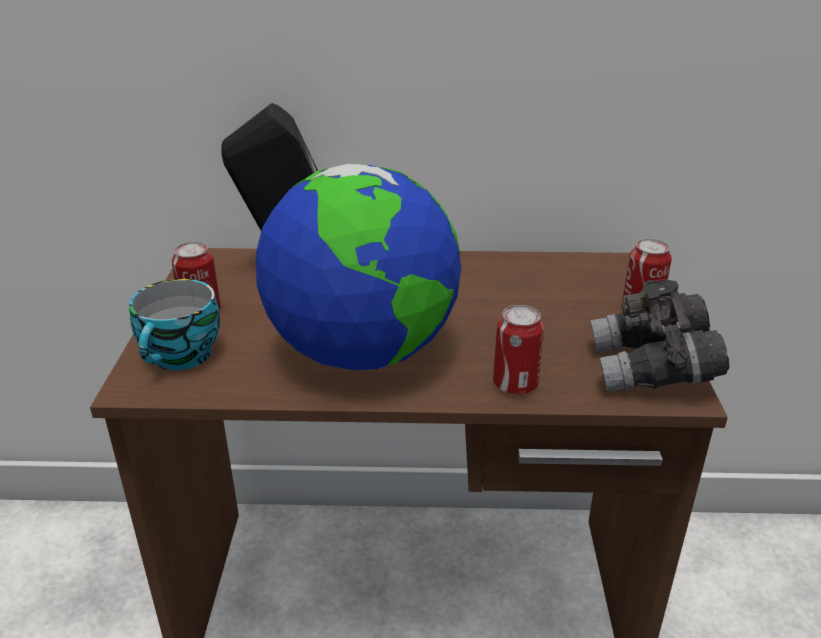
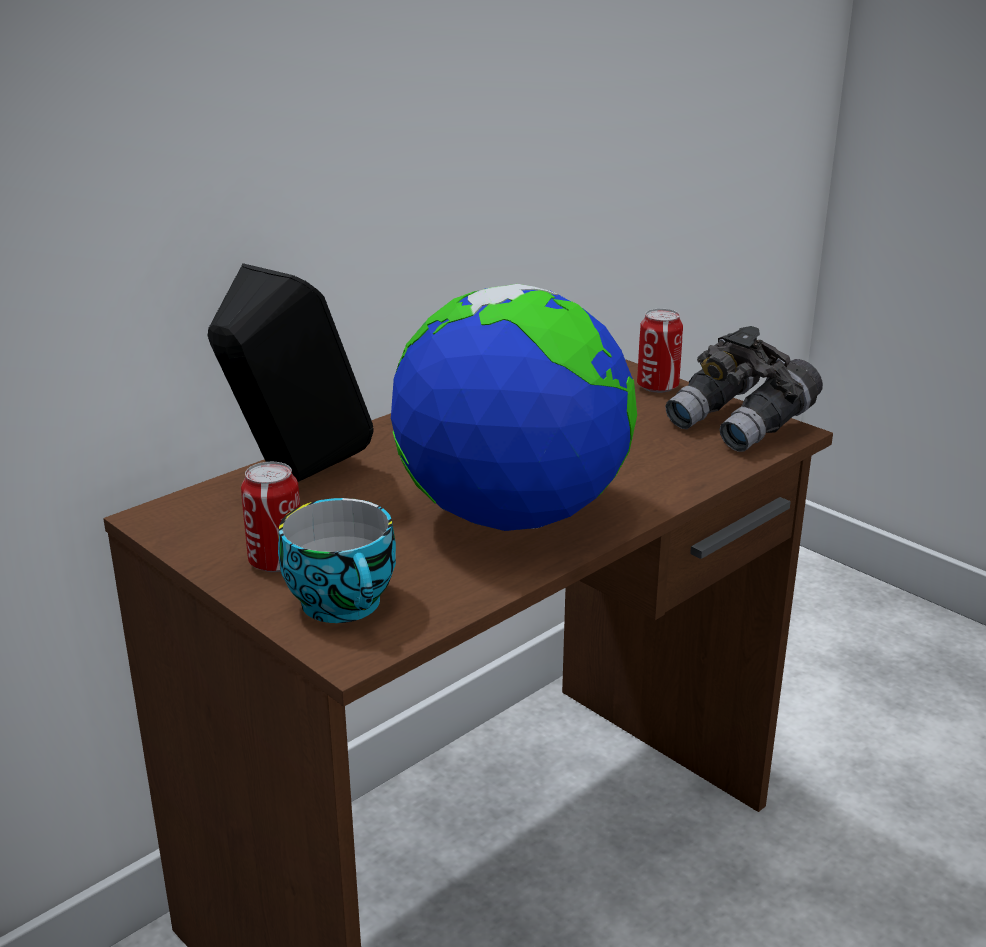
camera: 45 degrees left, 5 degrees down
can [493,305,544,395] -> none

